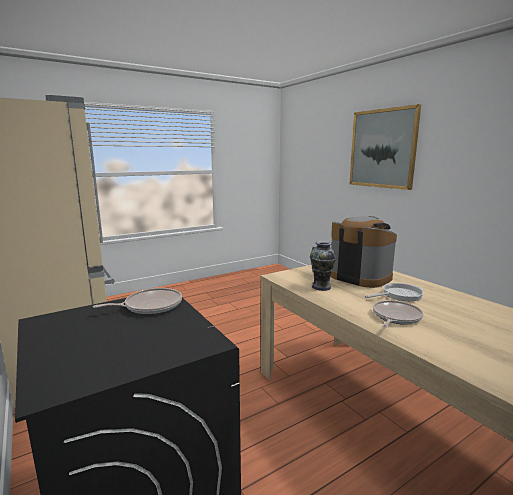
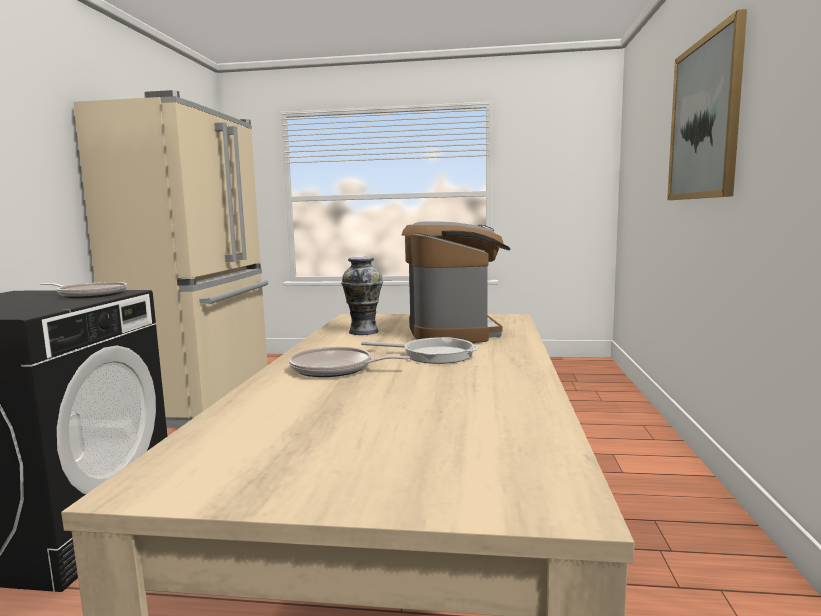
camera: 40 degrees right, 5 degrees down
frying pan [373,300,423,327] -> frying pan turned 150 degrees counterclockwise [289,347,410,377]

